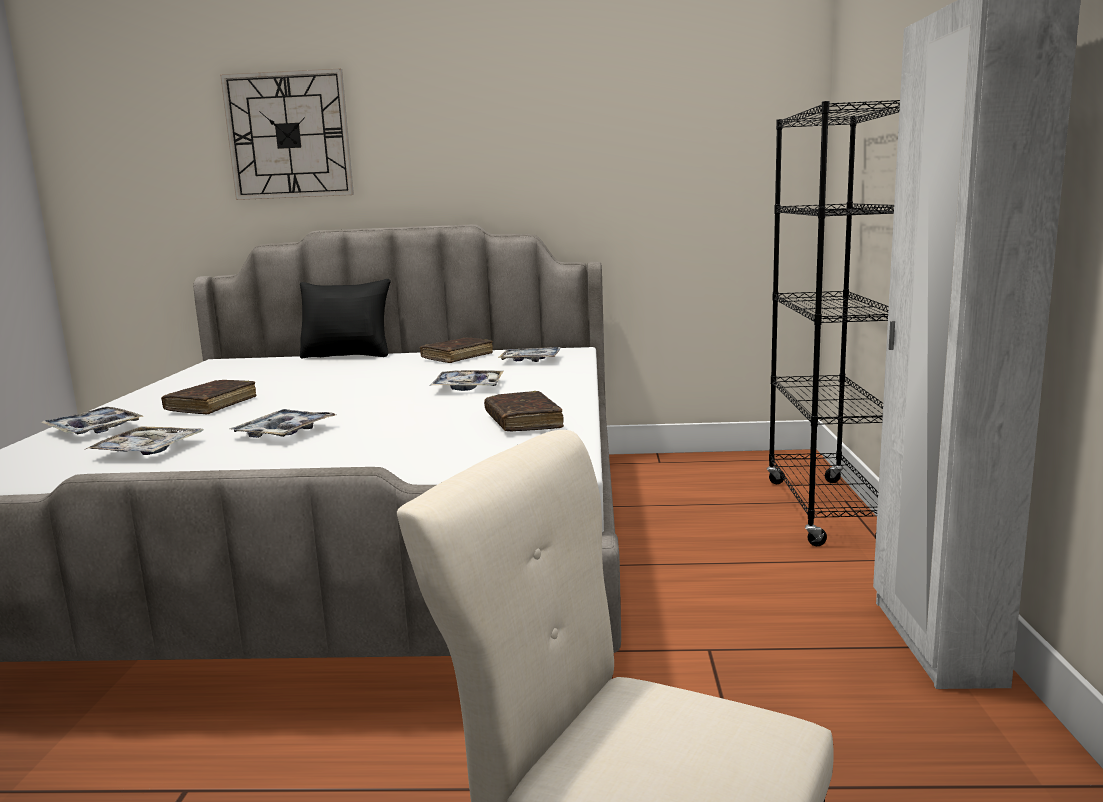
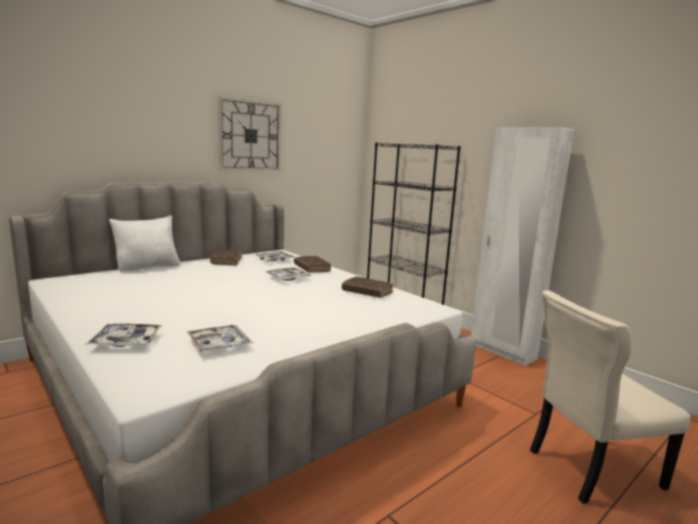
camera: 45 degrees left, 0 degrees up
brown book [161,380,256,414] -> brown book moved to [294,256,331,272]
wall clock [220,68,354,200] -> wall clock moved to [218,96,281,171]
tray [230,409,336,438] -> none
black pillow [300,279,390,359] -> white pillow [109,215,180,272]

